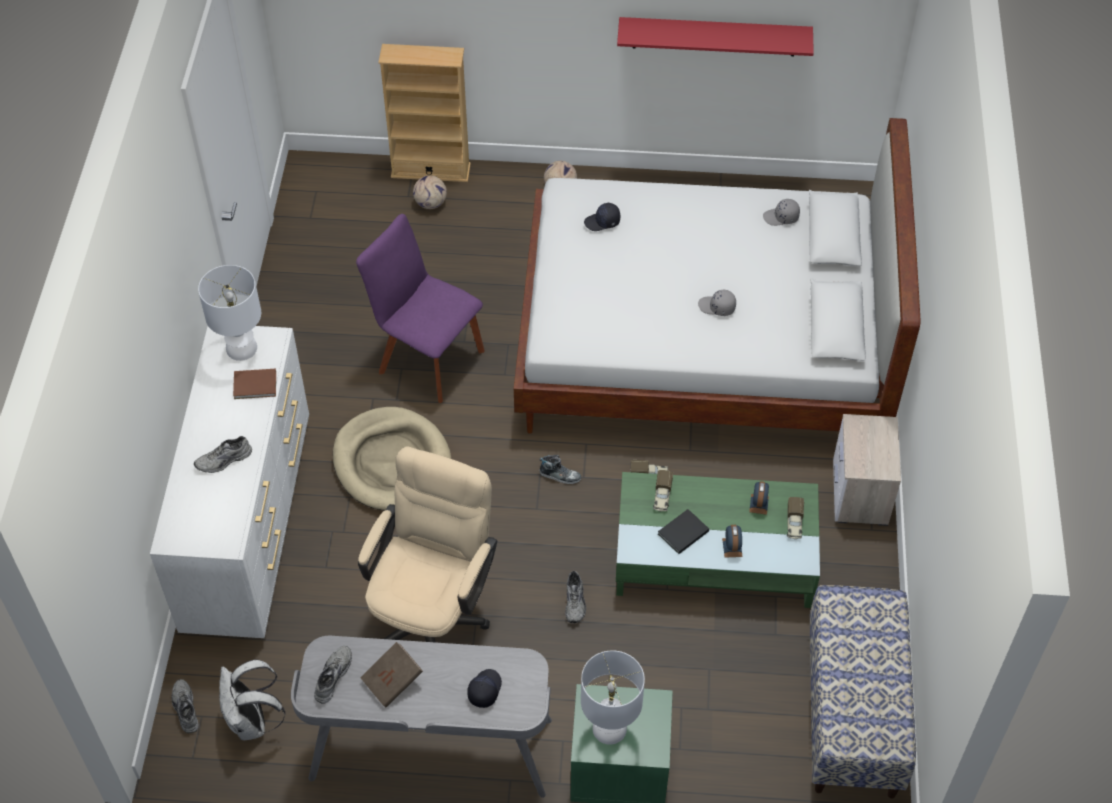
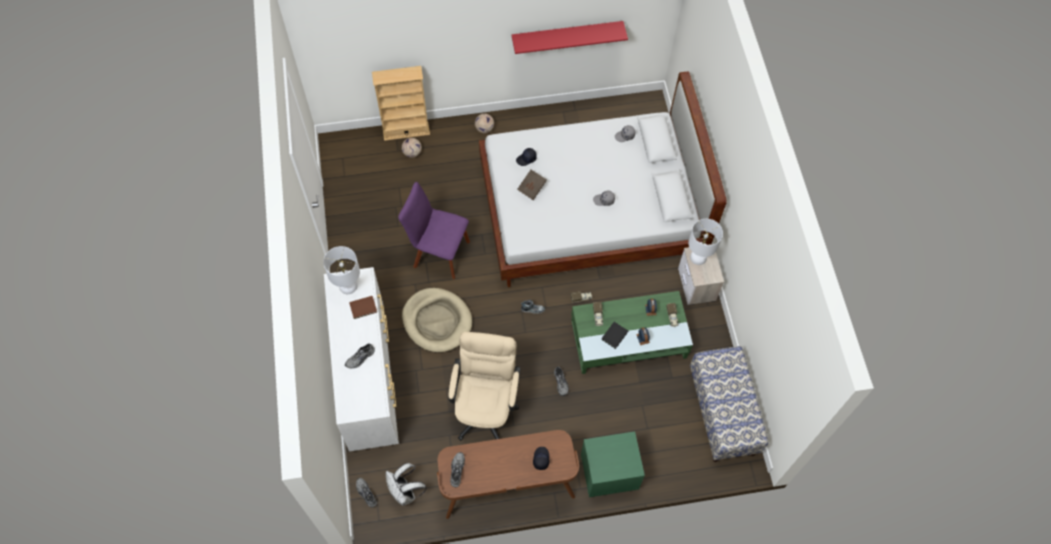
camera: 15 degrees left, 10 degrees up
grey desk [291,636,552,798] -> brown desk [437,430,579,519]
brown book [360,642,423,708] -> brown book moved to [517,170,547,200]
white table lamp [581,650,645,745] -> white table lamp moved to [688,219,723,265]

